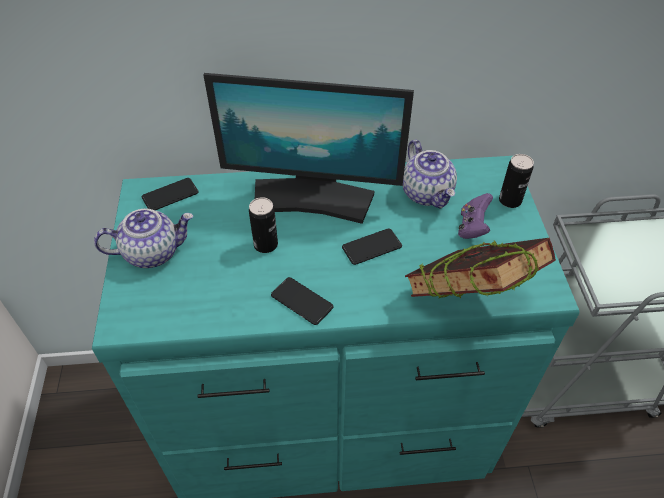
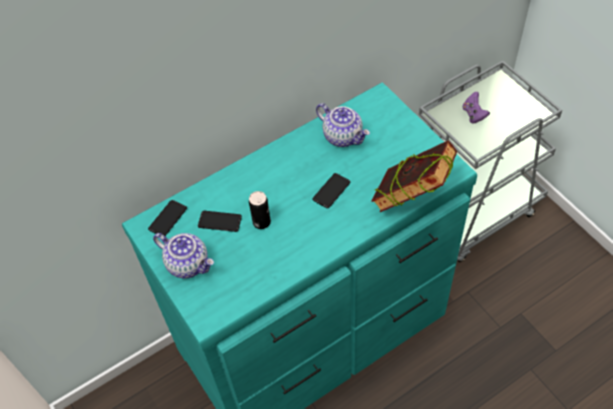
camera: 25 degrees left, 5 degrees up
teapot [94,209,193,268] -> teapot turned 75 degrees clockwise [153,233,214,279]
monitor [203,73,414,224] -> none
phone [271,277,334,325] -> phone moved to [198,211,242,232]
purple game controller [458,193,493,239] -> purple game controller moved to [463,92,490,124]
can [499,154,534,208] -> none

